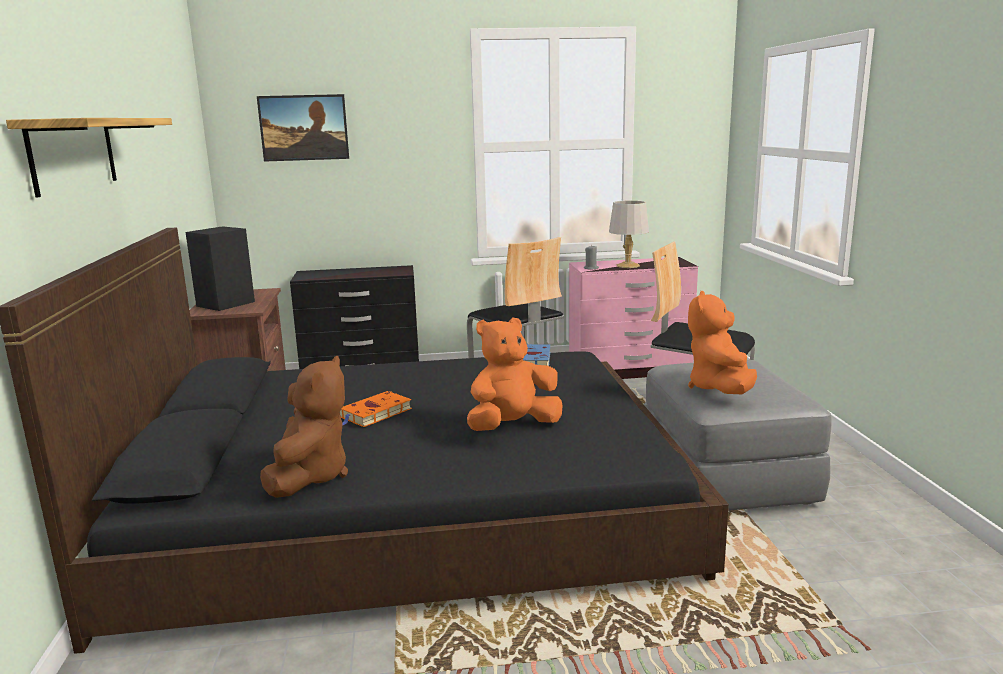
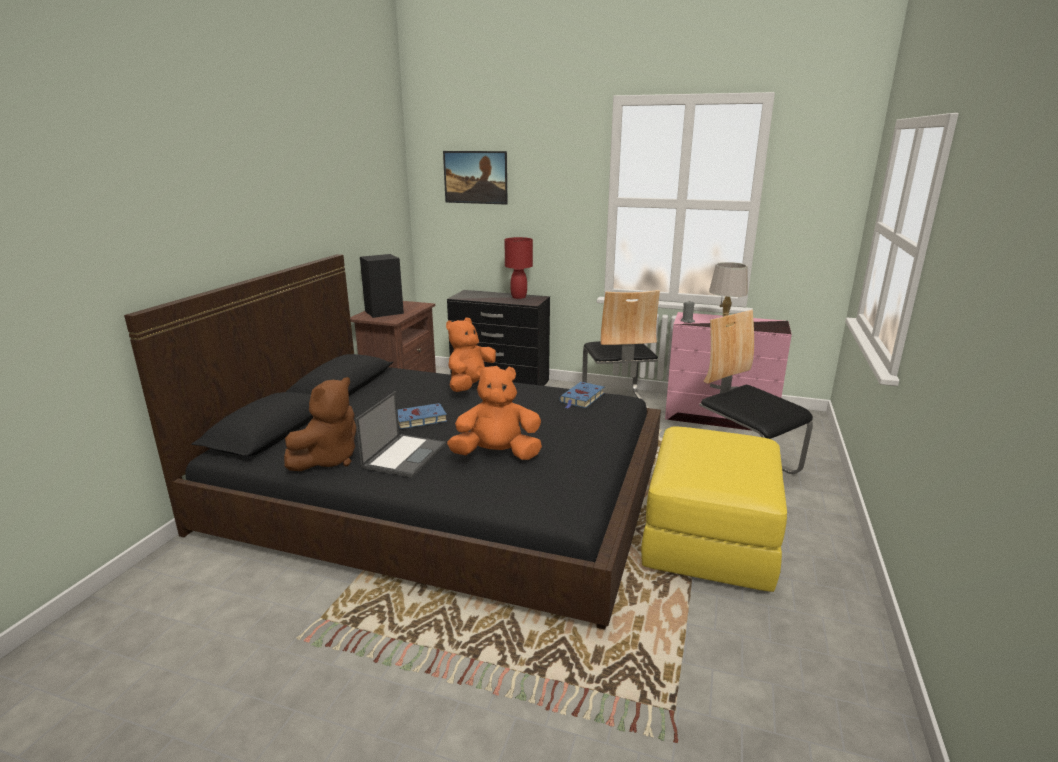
camera: 25 degrees right, 5 degrees up
shelf [6,118,172,197] -> none
orange book [340,391,412,427] -> blue book [398,403,447,429]
grey ottoman [645,360,832,511] -> yellow ottoman [641,427,787,592]
orange plush toy [688,291,757,394] -> orange plush toy moved to [446,318,499,392]
none -> laptop [356,391,446,478]
none -> red table lamp [504,237,533,299]

